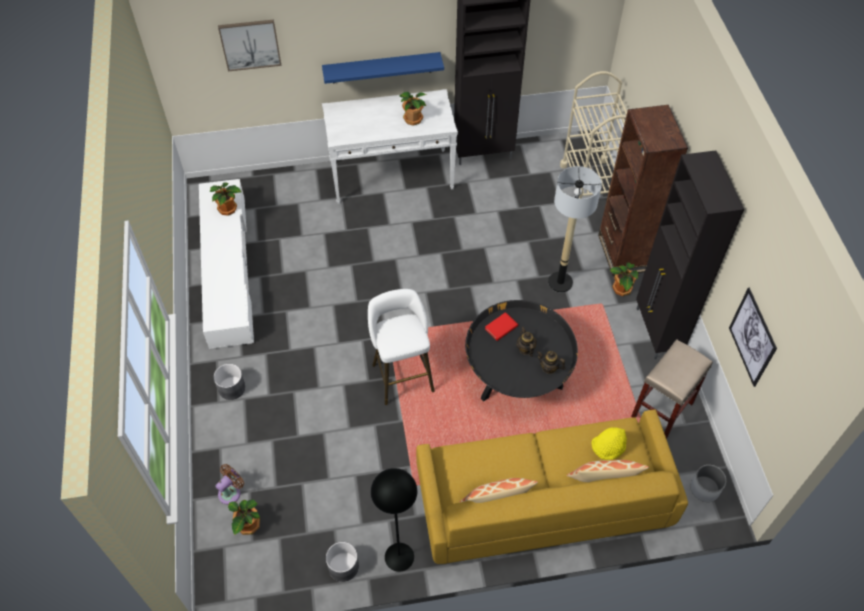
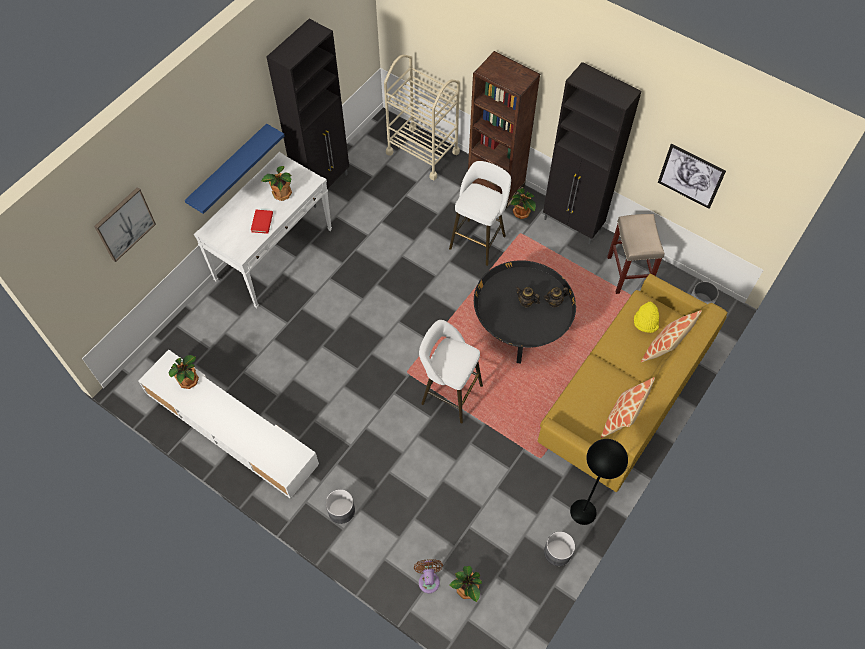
camera: 45 degrees left, 5 degrees up
red book [485,312,518,341] -> red book moved to [251,210,273,234]
floor lamp [548,166,602,292] -> white stool [449,161,511,266]

